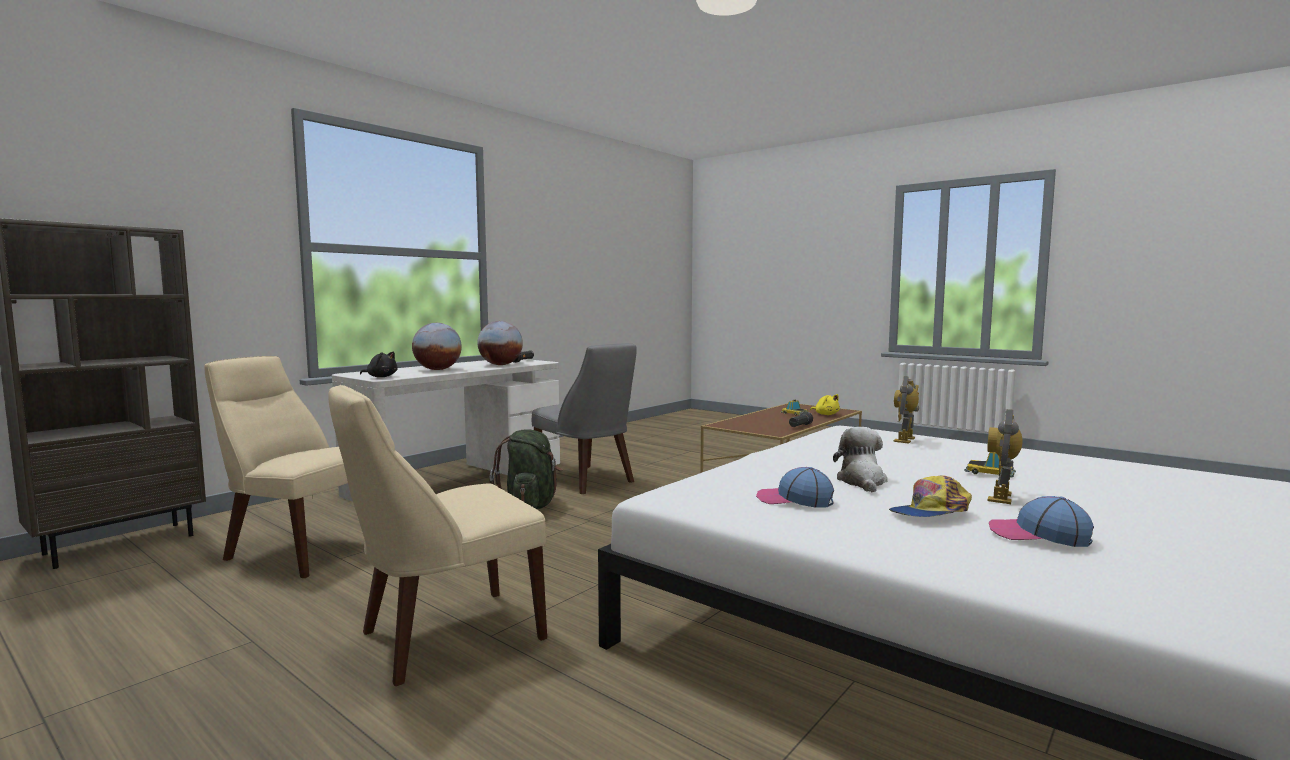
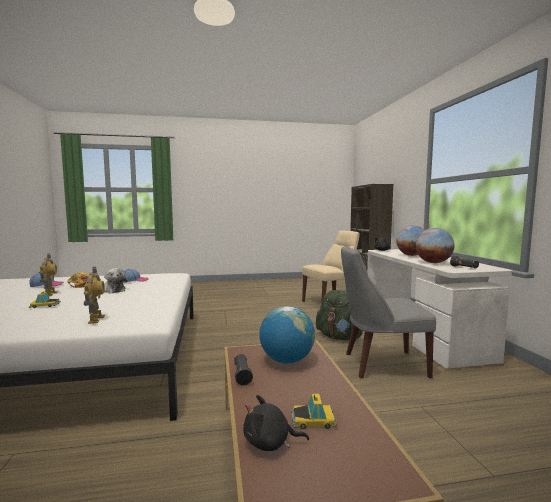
camera: 130 degrees right, 0 degrees up
beige chair [328,385,547,686] -> none
yellow plush toy [810,394,840,415] -> black plush toy [243,395,309,451]
none -> globe [259,306,315,363]

